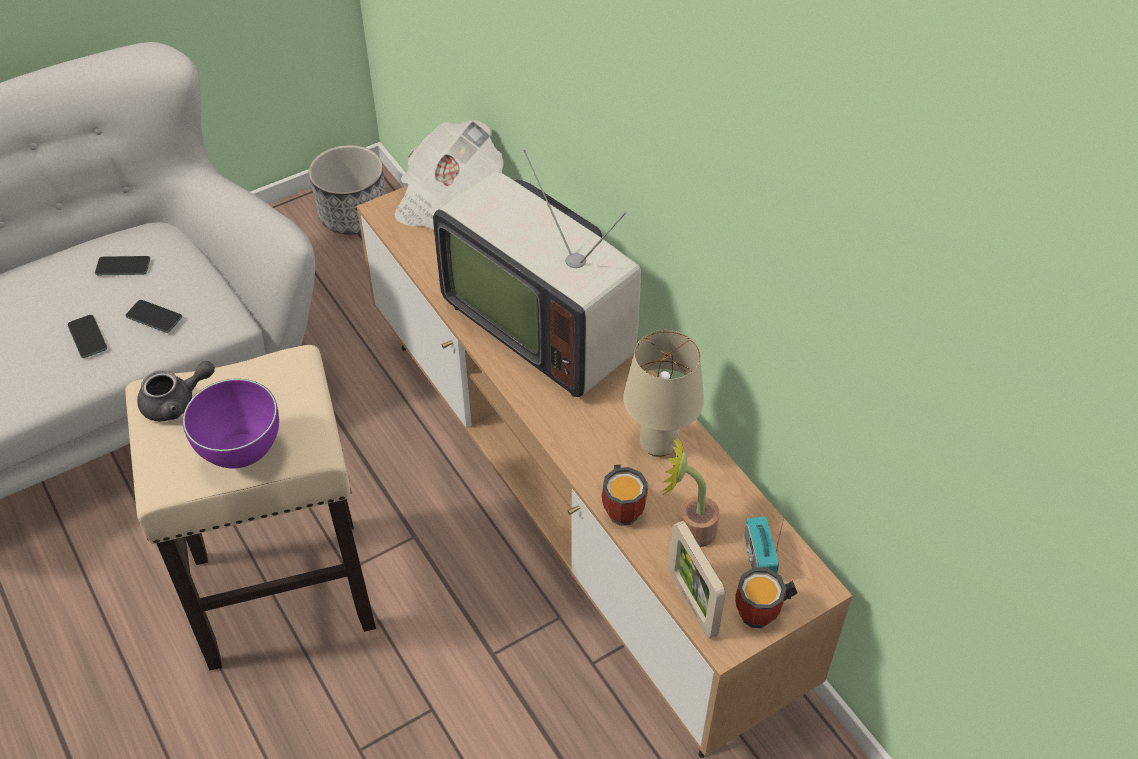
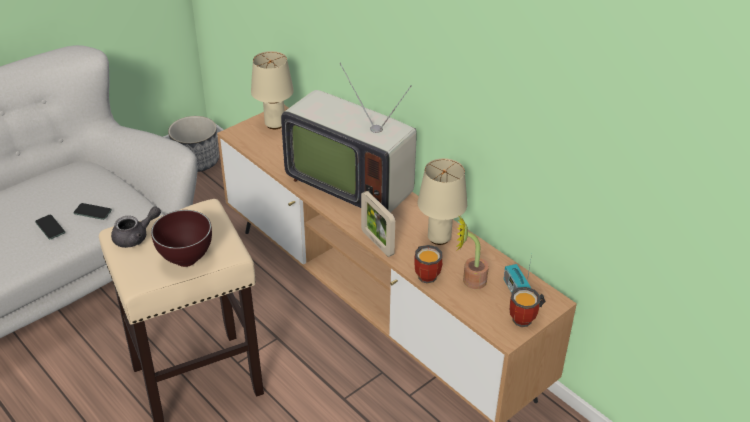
camera: 10 degrees left, 10 degrees down
phone [95,256,150,275] -> none
purple bowl [182,379,279,468] -> brown bowl [151,210,212,267]
newspaper [394,120,503,230] -> beige table lamp [251,51,294,129]
picture frame [668,521,726,638] -> picture frame moved to [361,191,395,257]

